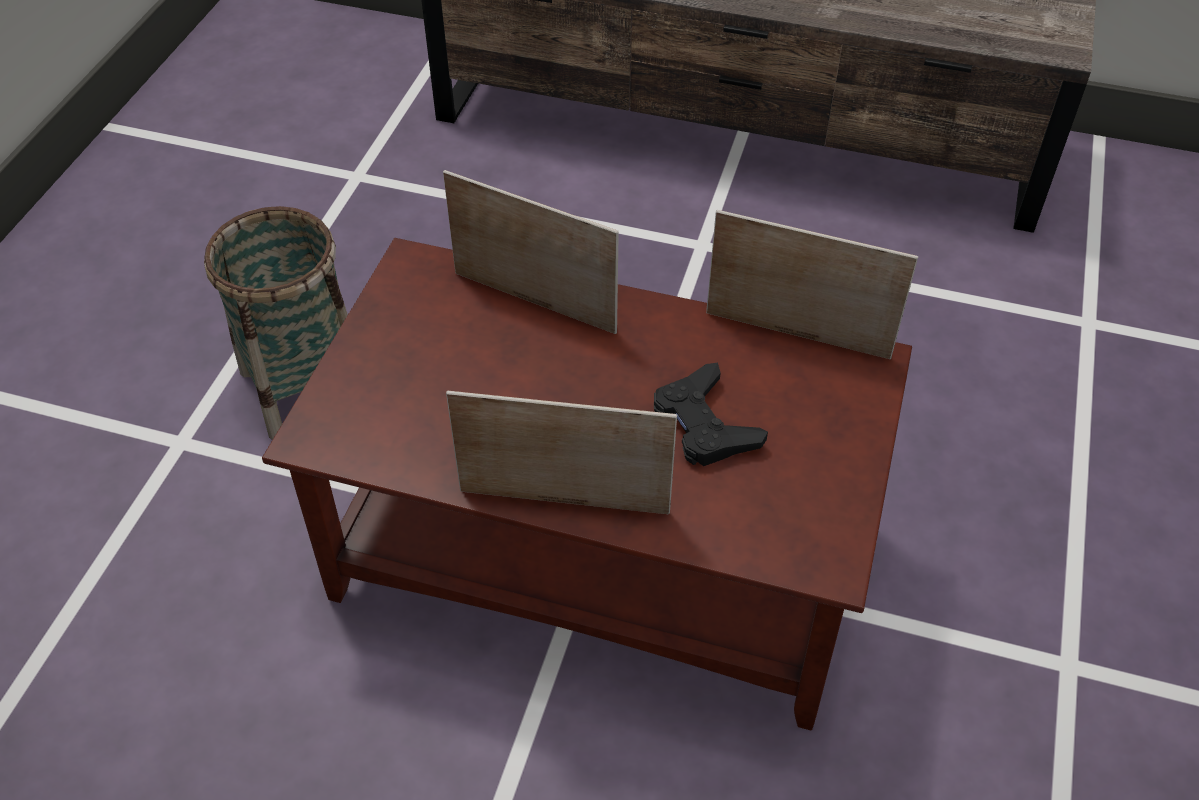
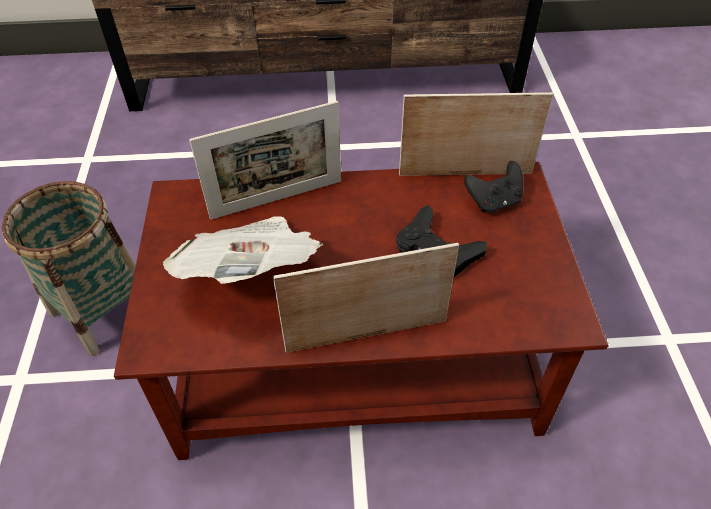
camera: 20 degrees left, 0 degrees up
picture frame [443,170,619,334] -> picture frame turned 150 degrees clockwise [189,101,341,220]
none -> newspaper [163,216,323,284]
none -> black game controller [464,161,523,213]

